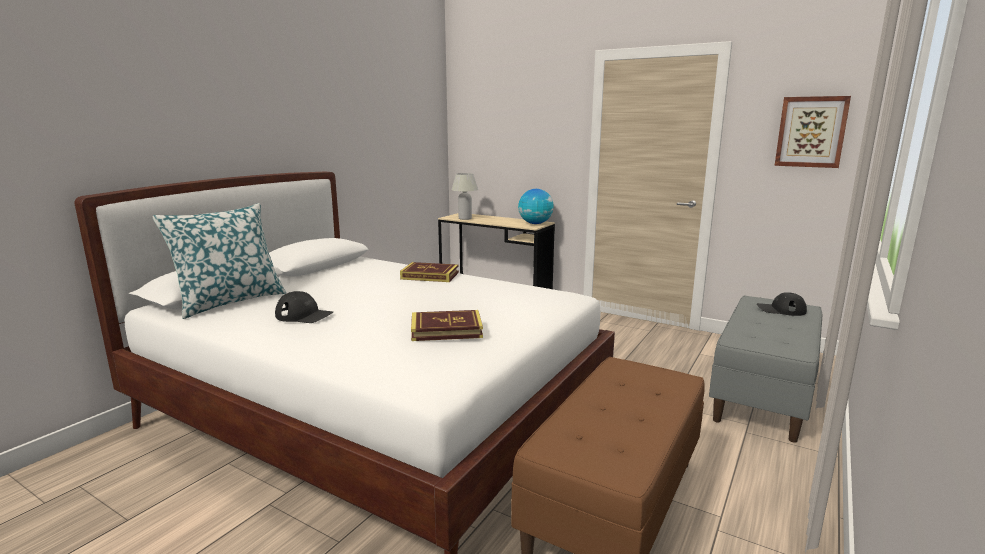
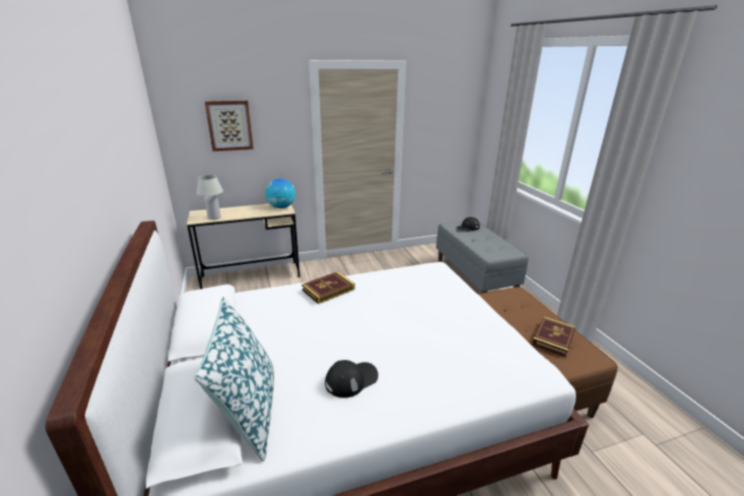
camera: 50 degrees left, 10 degrees up
book [411,310,483,341] -> book moved to [532,317,576,357]
picture [775,96,851,168] -> picture moved to [205,100,253,151]

